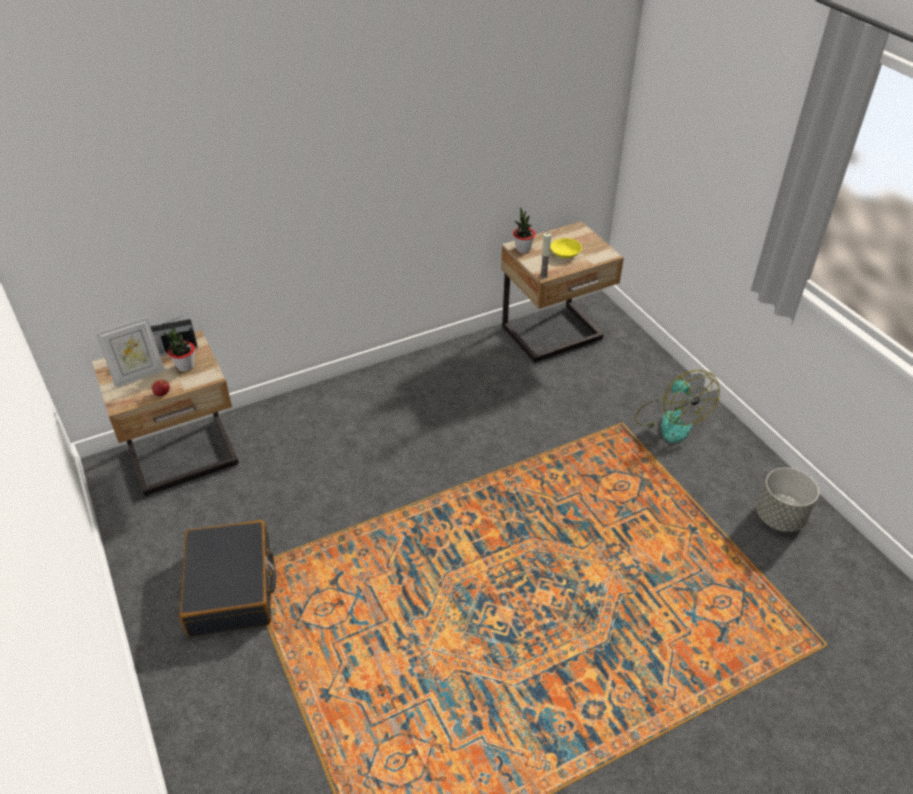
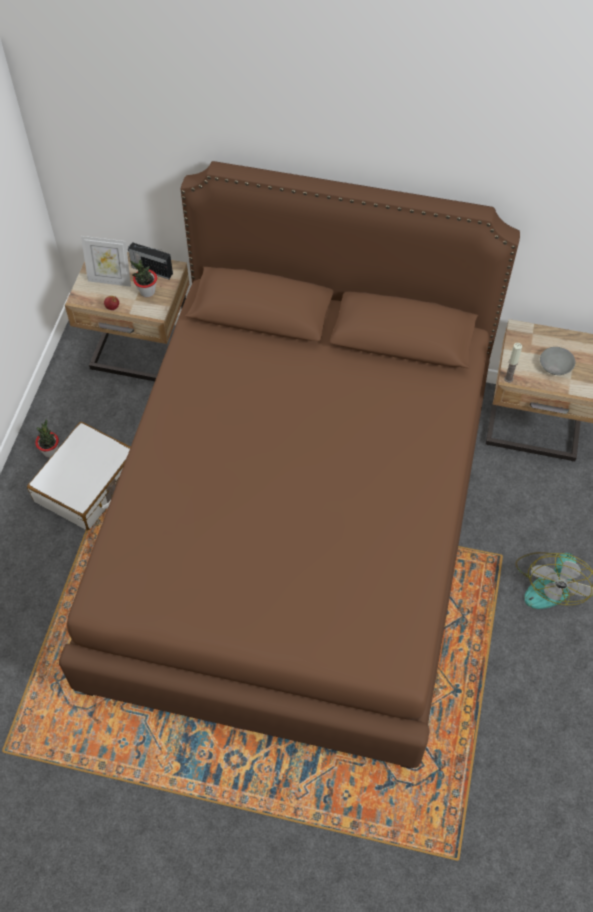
camera: 40 degrees right, 15 degrees up
black suitcase [179,520,276,636] -> white suitcase [27,422,131,530]
potted plant [513,207,536,253] -> potted plant moved to [35,419,59,458]
yellow bowl [550,238,582,258] -> grey bowl [540,347,575,375]
grey planter [757,468,819,532] -> none
none -> brown bed [59,161,520,769]

